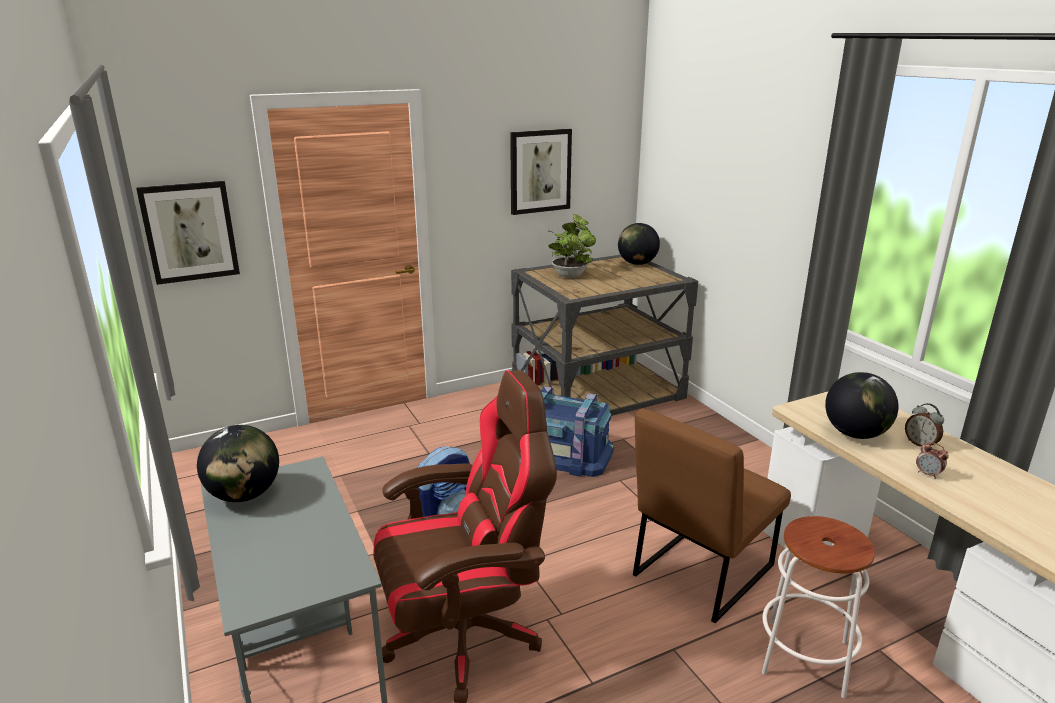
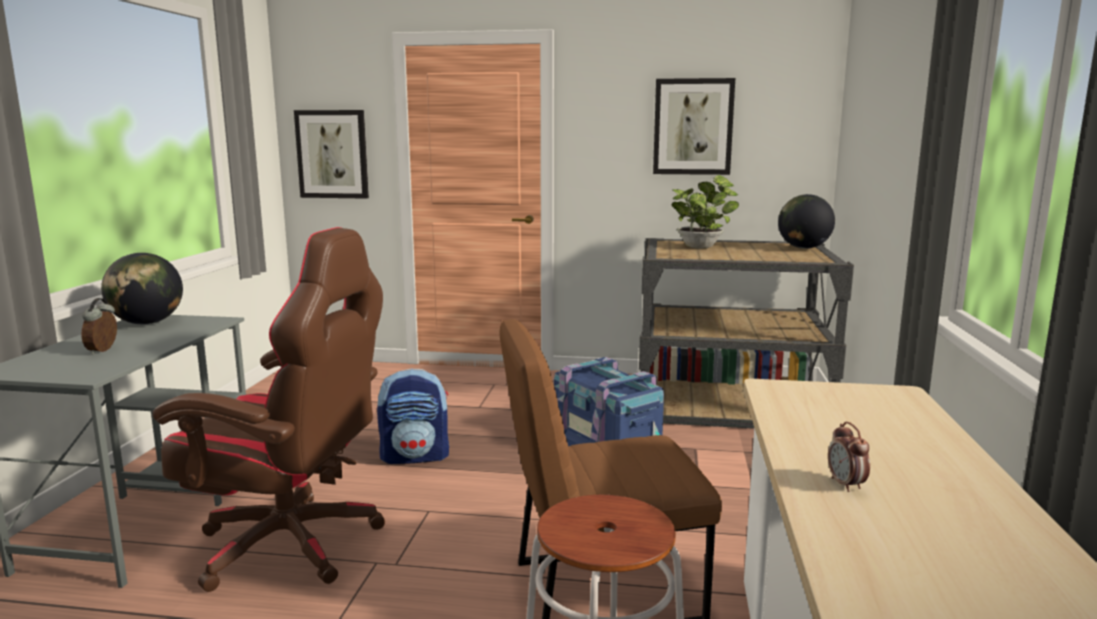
camera: 35 degrees right, 10 degrees down
globe [825,372,899,439] -> none
alarm clock [905,403,944,447] -> alarm clock moved to [81,298,117,355]

